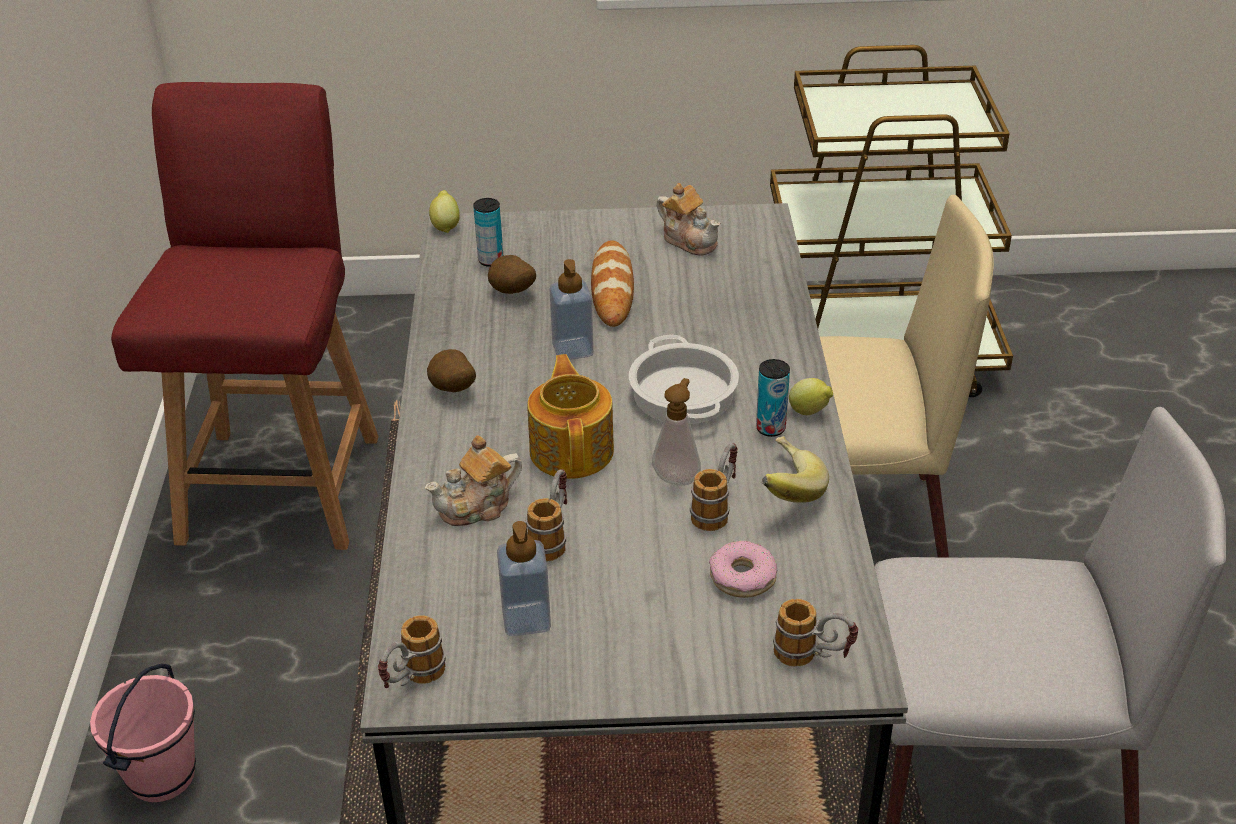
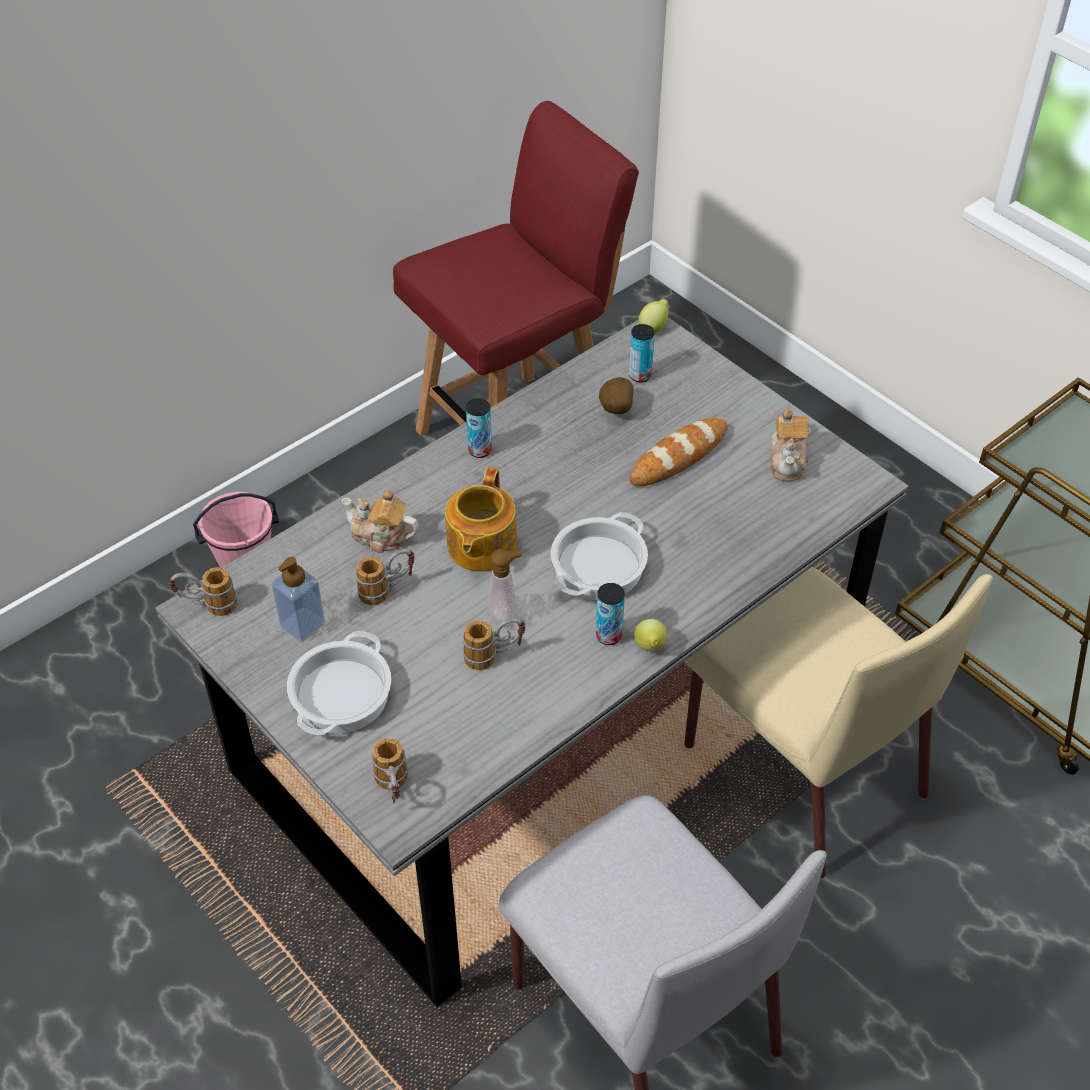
camera: 50 degrees right, 10 degrees up
potato [427,349,476,392] -> can [466,398,492,458]
teapot [528,354,614,479] -> teapot turned 150 degrees clockwise [445,467,517,572]
soap dispenser [549,259,594,360] -> none
donut [709,541,777,598] -> none
banana [762,436,829,503] -> none
none -> cooking pot [287,631,391,735]

